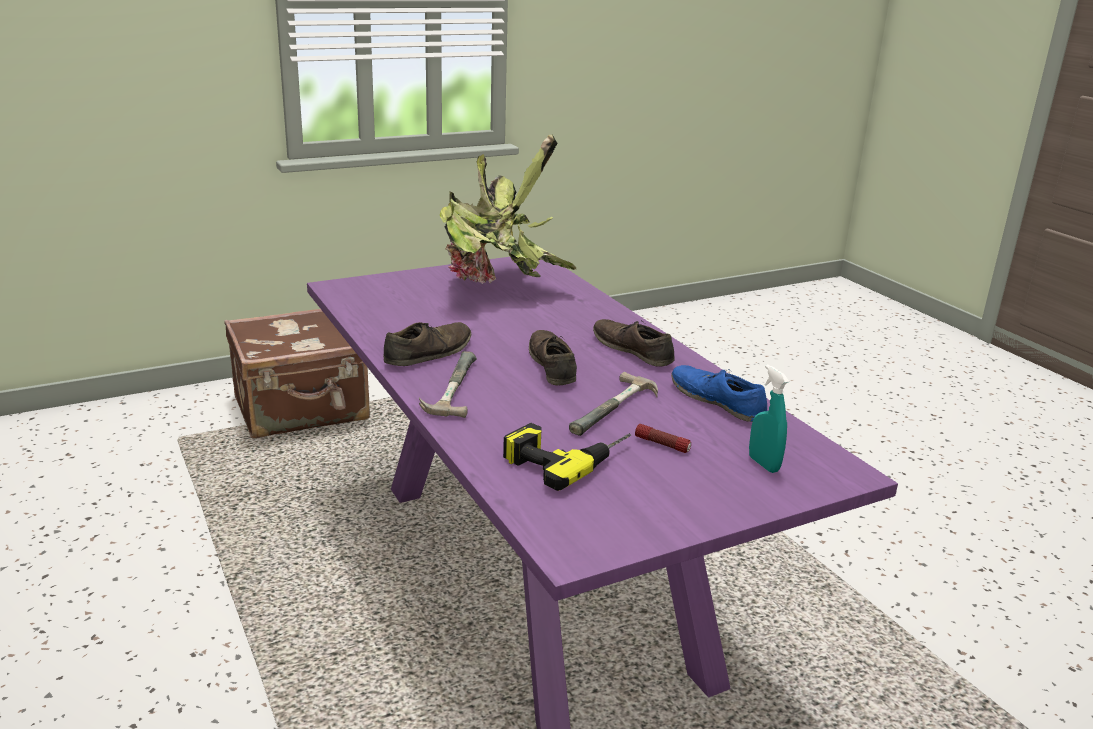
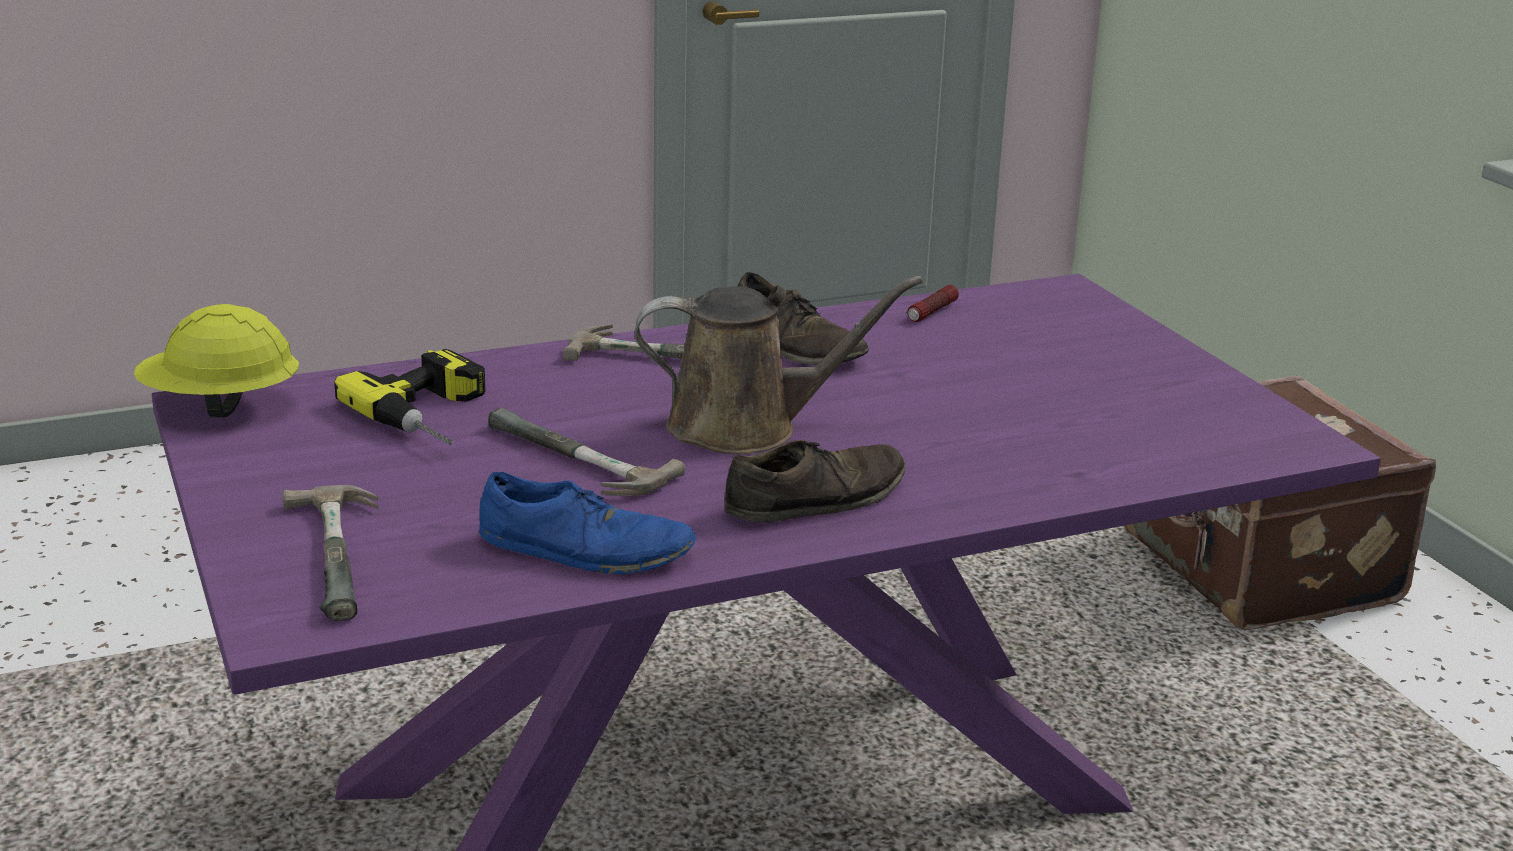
camera: 95 degrees right, 0 degrees up
potted plant [439,135,576,284] -> none
brown shoe [529,330,577,385] -> brown watering can [634,276,923,454]
flashlight [635,424,691,453] -> flashlight moved to [907,285,959,322]
blue shoe [671,365,767,422] -> blue shoe turned 45 degrees clockwise [479,472,696,574]
turquoise spray bottle [749,364,789,473] -> hammer [282,485,379,621]
none -> yellow hard hat [134,304,299,417]

